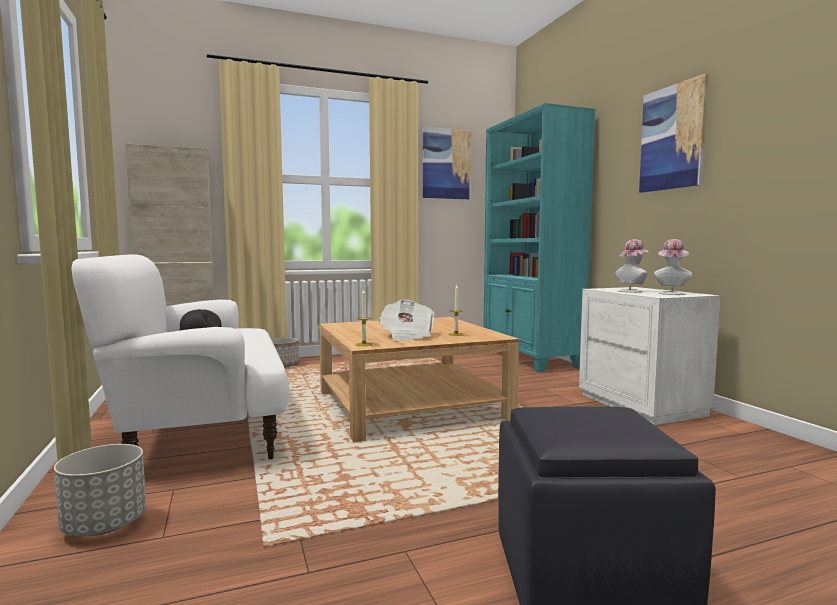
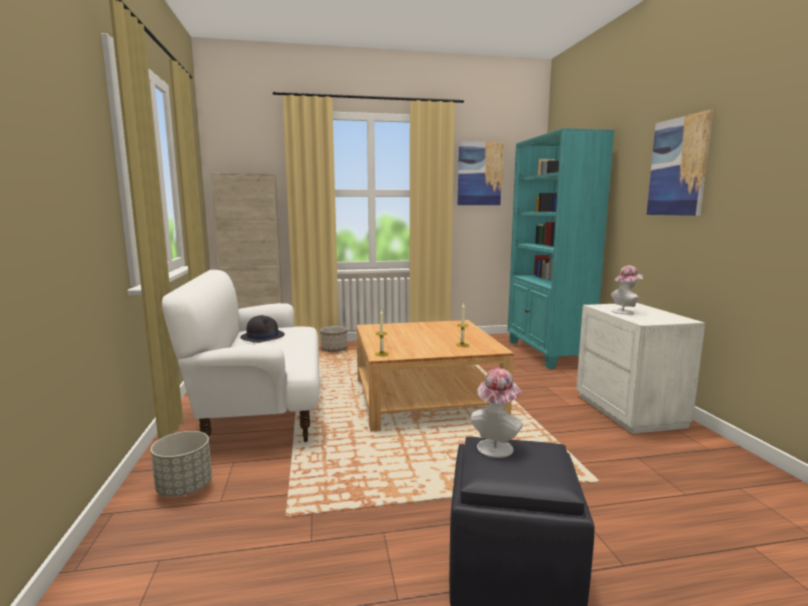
camera: 10 degrees right, 5 degrees up
newspaper [379,300,435,342] -> none
hat [654,239,692,295] -> hat moved to [471,368,523,458]

